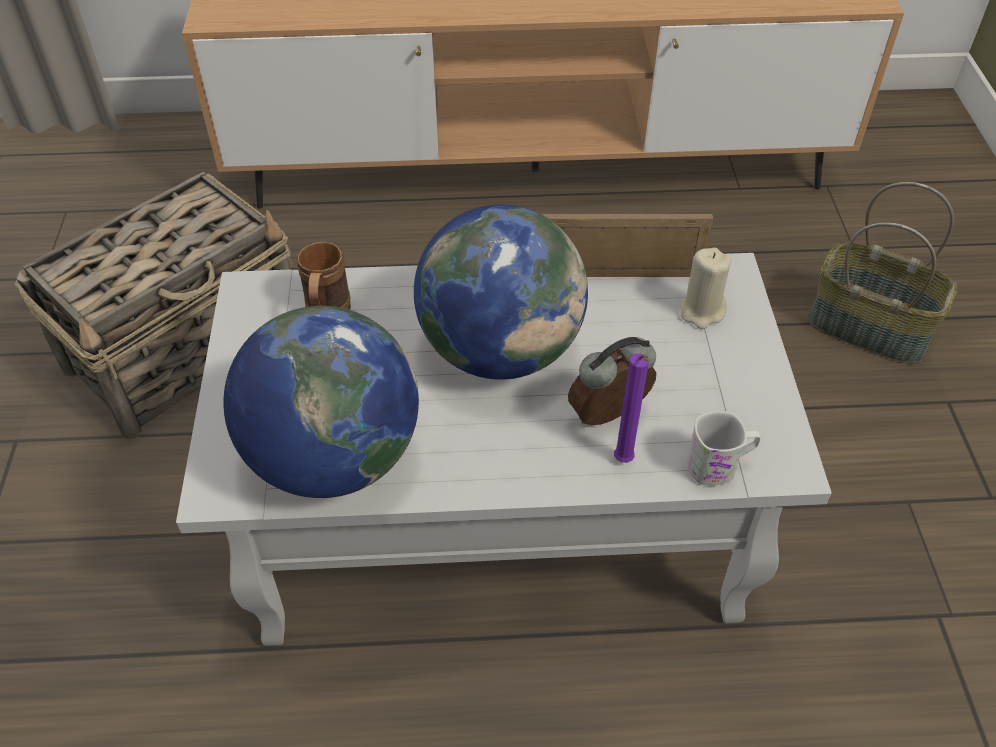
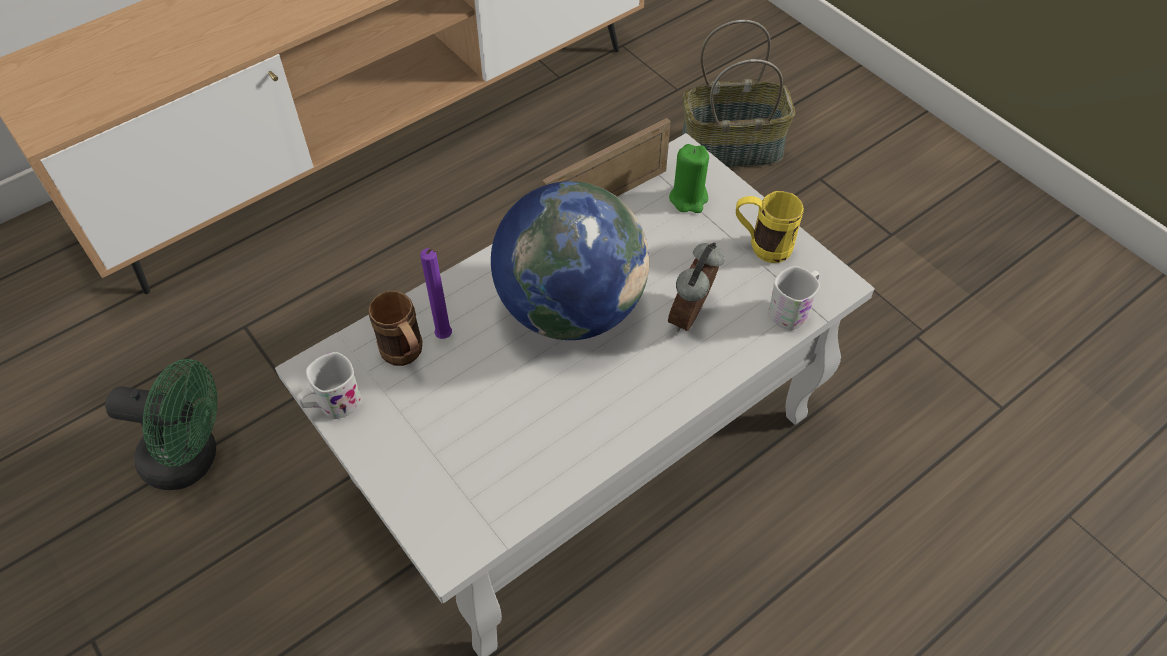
camera: 35 degrees left, 5 degrees up
basket [15,172,292,439] -> green fan [105,359,217,490]
globe [223,306,419,498] -> none
purple candle [614,353,649,463] -> purple candle moved to [420,248,452,339]
beige candle [680,248,732,329] -> green candle [669,144,709,213]
none -> white mug [297,352,362,419]
none -> yellow mug [736,191,804,263]

